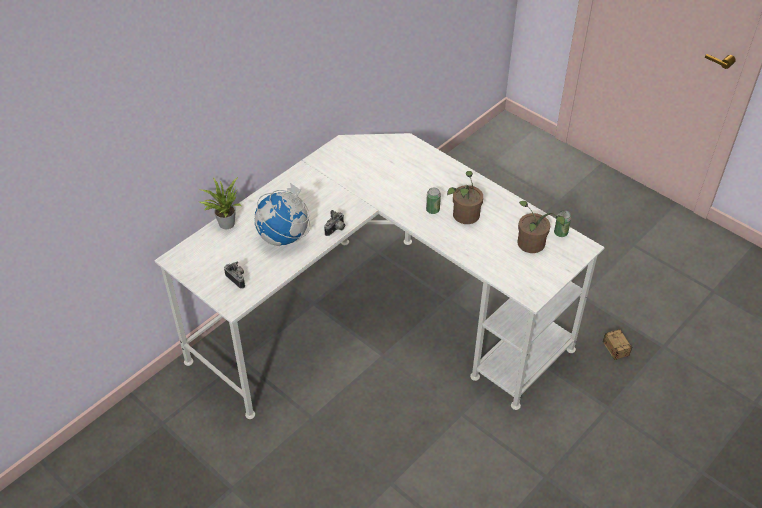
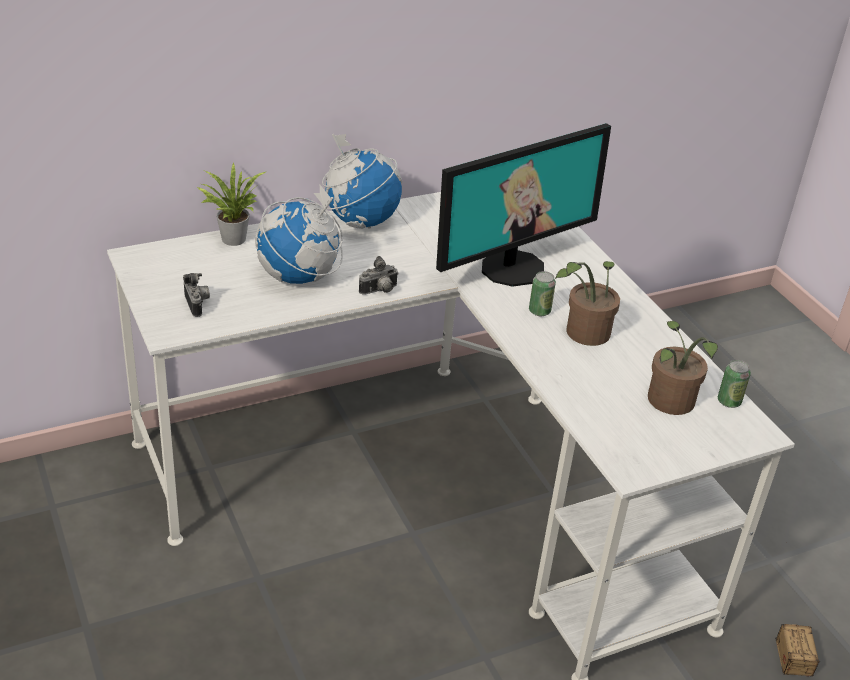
camera: 20 degrees right, 10 degrees down
none -> globe [322,134,402,229]
none -> monitor [436,123,611,287]

